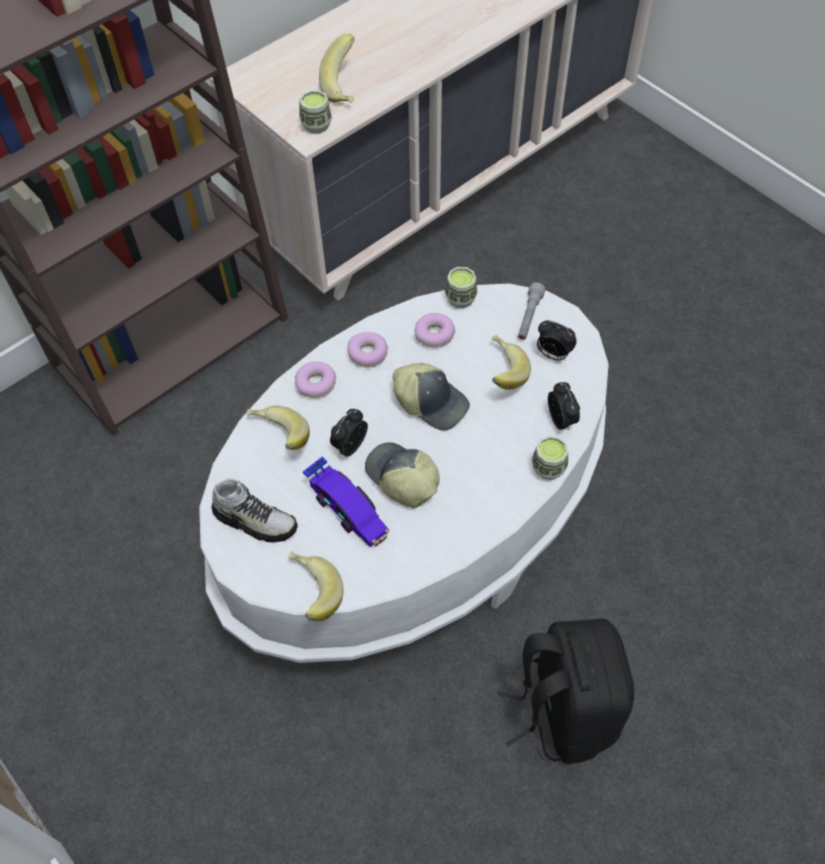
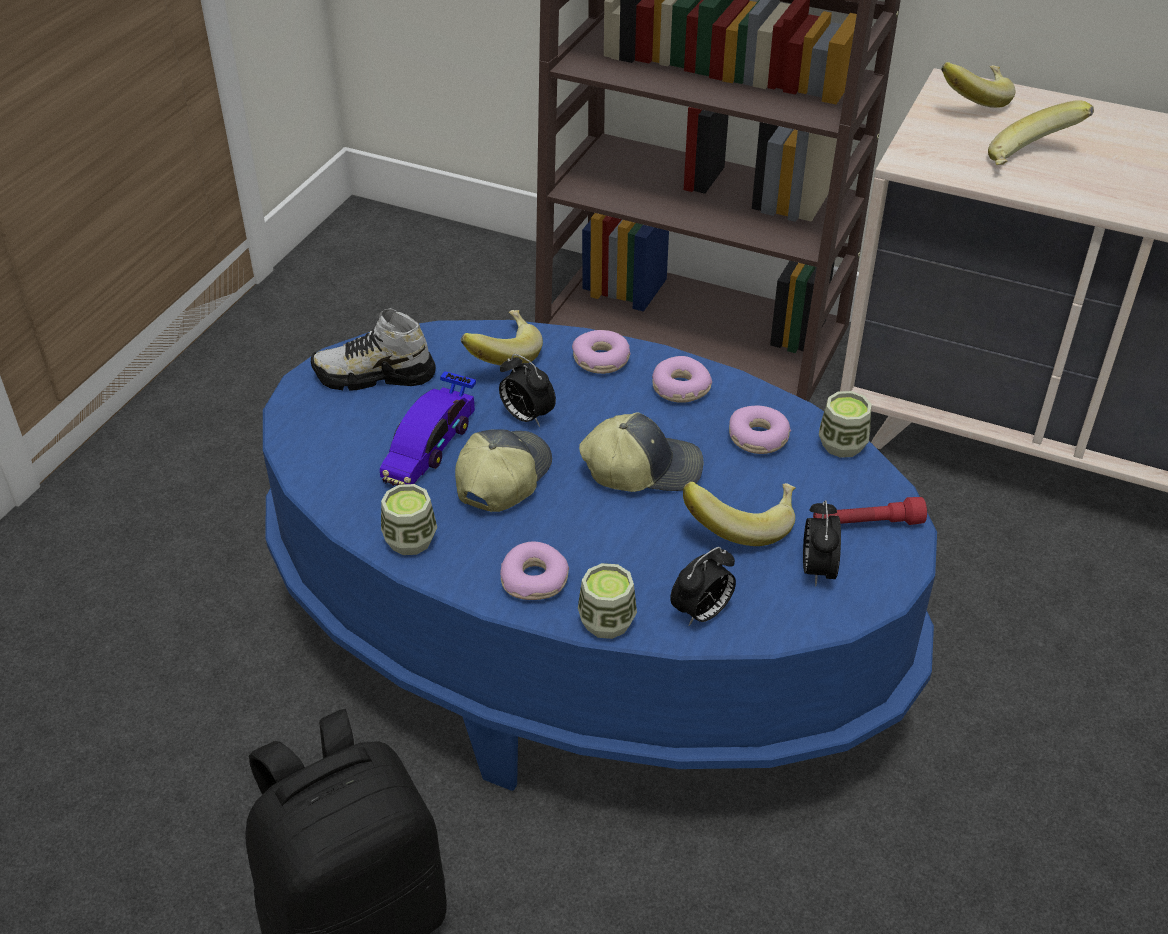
camera: 65 degrees right, 15 degrees down
white coffee table [199,283,609,663] -> blue coffee table [263,320,937,791]
shoe [211,478,298,542] -> shoe turned 90 degrees clockwise [311,308,436,391]
banana [288,551,344,622] -> banana moved to [941,62,1015,108]
cup [299,90,332,134] -> cup moved to [381,484,437,555]
alarm clock [330,409,368,457] -> alarm clock turned 150 degrees counterclockwise [499,354,556,427]
cap [392,363,470,430] -> cap turned 105 degrees counterclockwise [579,412,703,492]
grey flashlight [518,282,545,340] -> red flashlight [813,497,927,525]
none -> donut [500,542,569,600]

